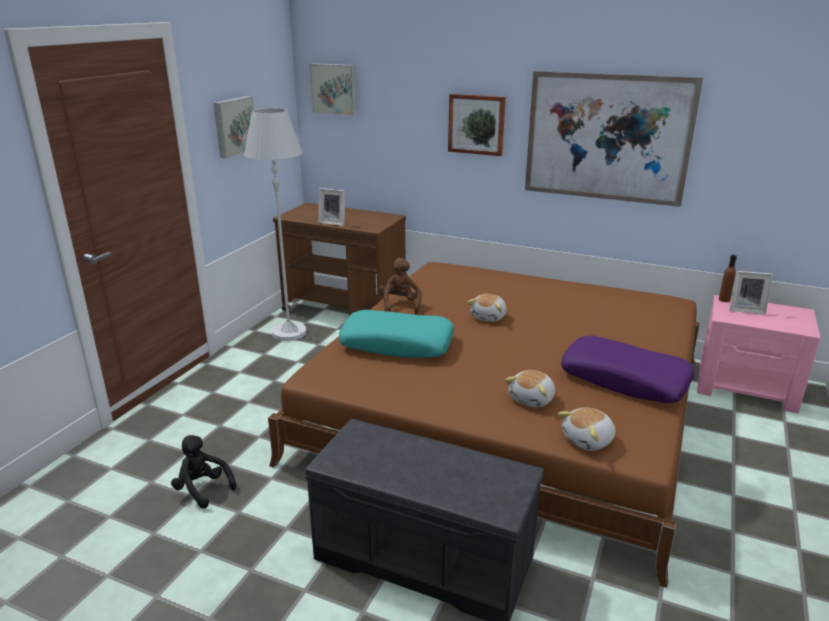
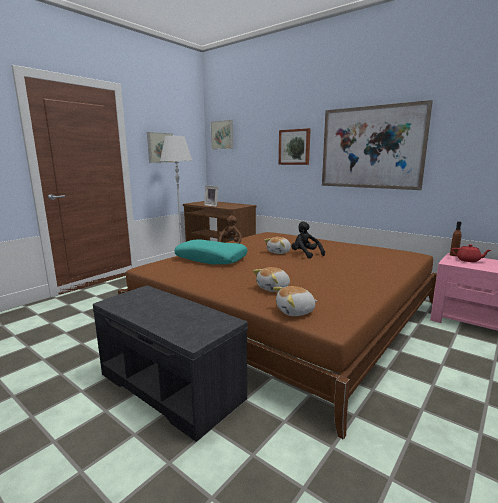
camera: 15 degrees right, 10 degrees down
black plush toy [171,435,236,509] -> black plush toy moved to [292,221,325,259]
purple pillow [561,336,694,403] -> none
picture frame [729,271,773,314] -> red teapot [452,244,491,262]

